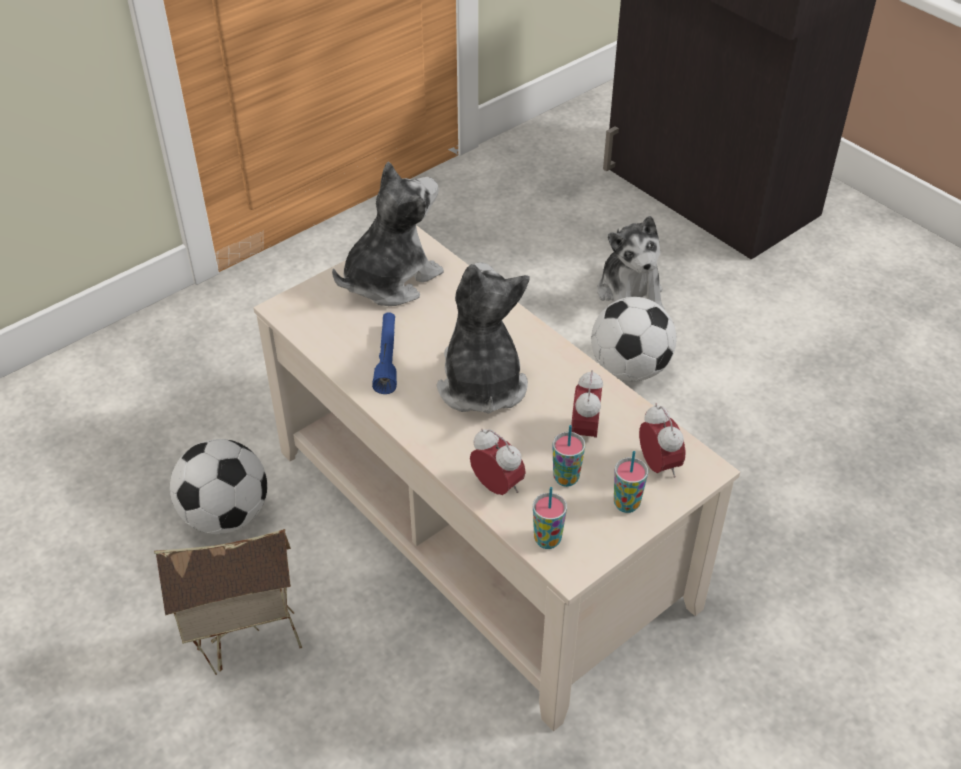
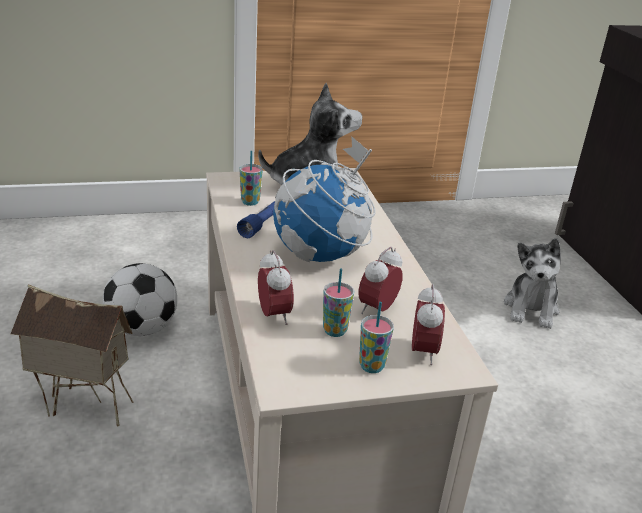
camera: 25 degrees right, 15 degrees down
plush toy [437,262,529,414] -> globe [273,136,375,262]
cup [533,487,567,549] -> cup moved to [239,151,263,206]
football [591,297,677,381] -> none

